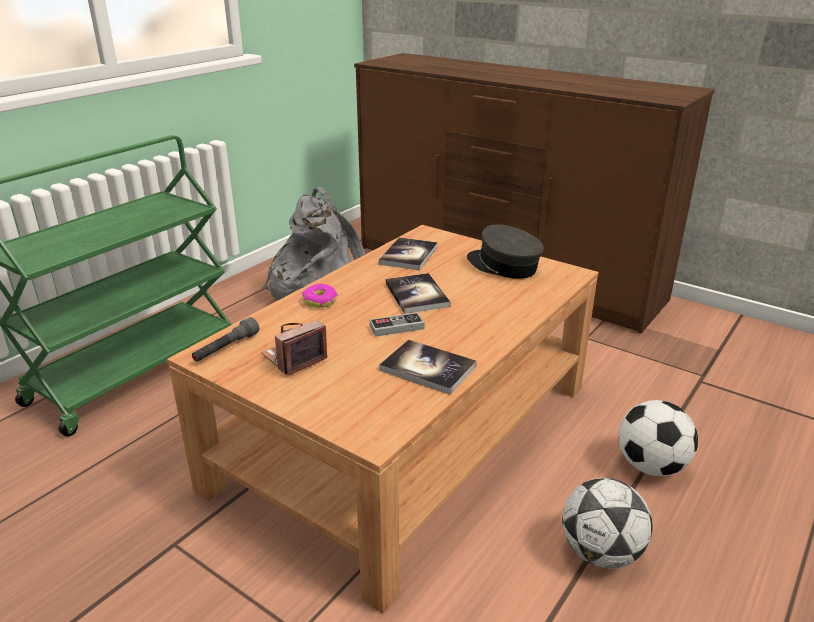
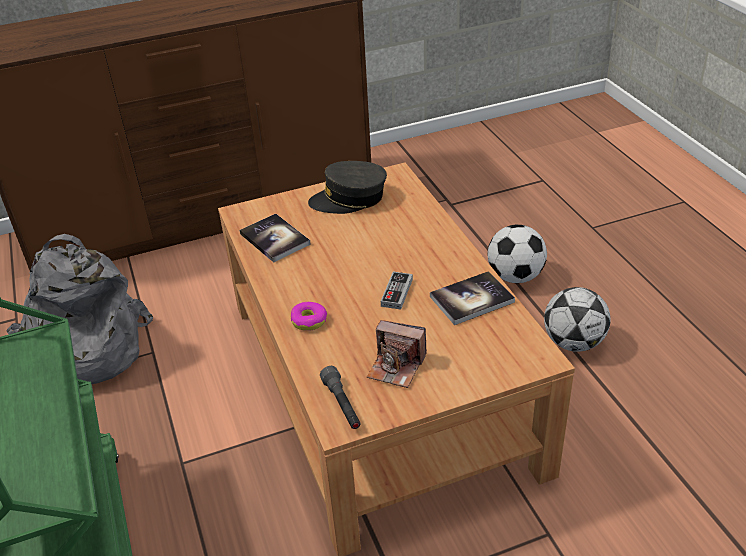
camera: 55 degrees left, 10 degrees up
camera [261,320,327,376] -> camera turned 60 degrees counterclockwise [367,320,427,388]
book [386,273,451,314] -> none

